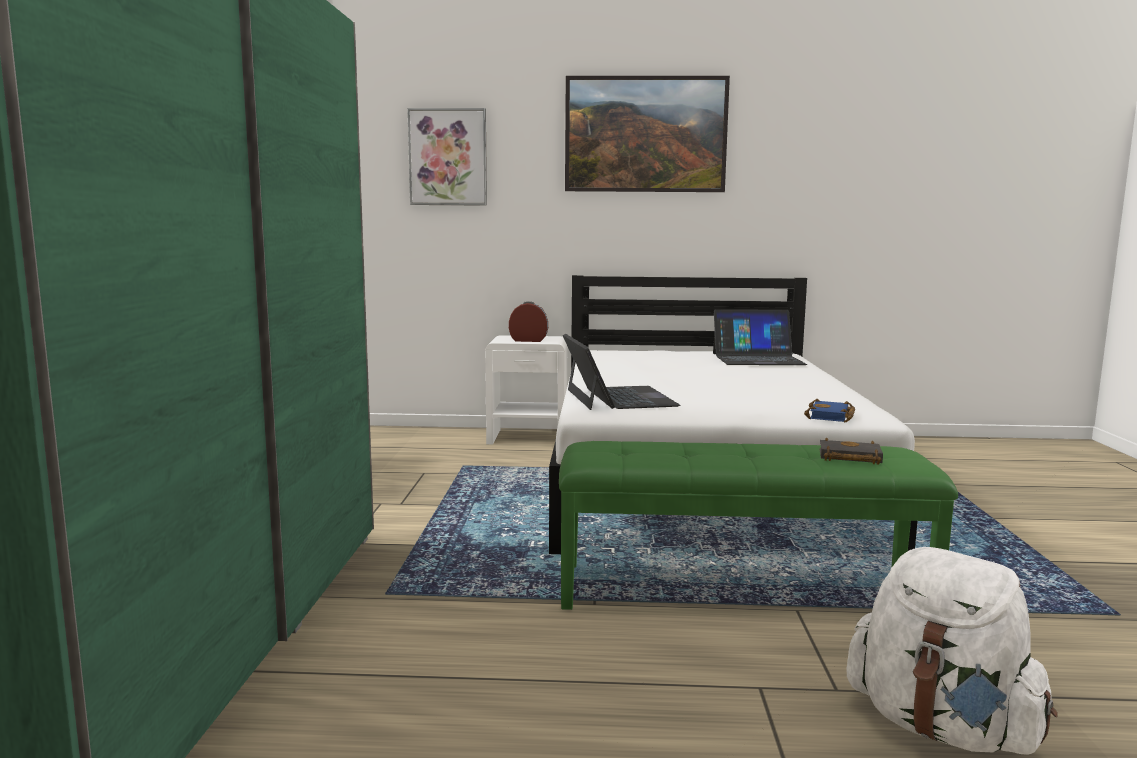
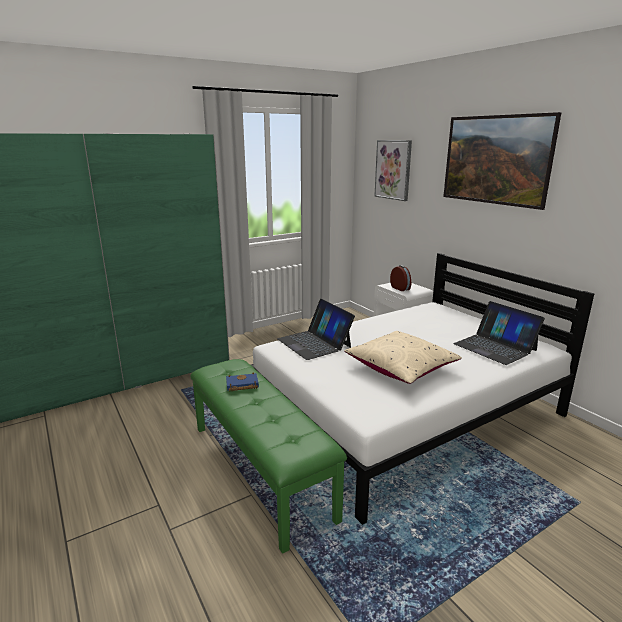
camera: 55 degrees right, 10 degrees up
laptop [563,334,680,410] -> laptop turned 105 degrees clockwise [277,299,355,360]
blue book [804,399,855,422] -> blue book moved to [226,373,259,392]
black book [820,438,883,465] -> none
white backpack [846,547,1058,755] -> none
none -> beige pillow [344,331,462,384]

